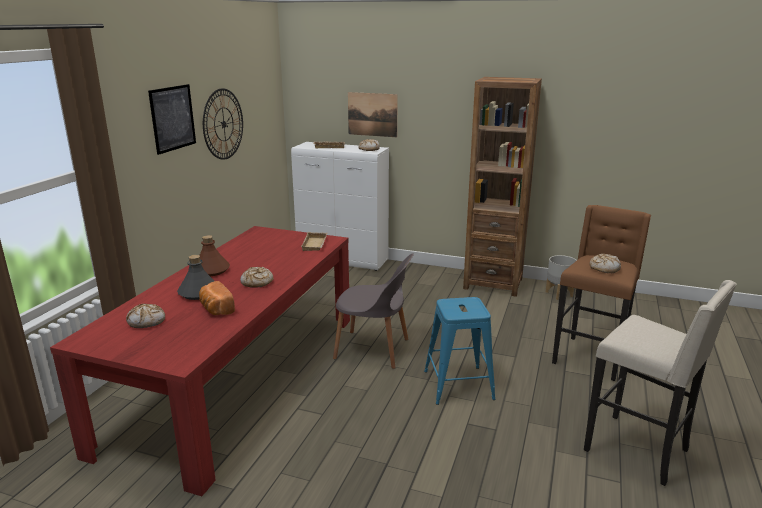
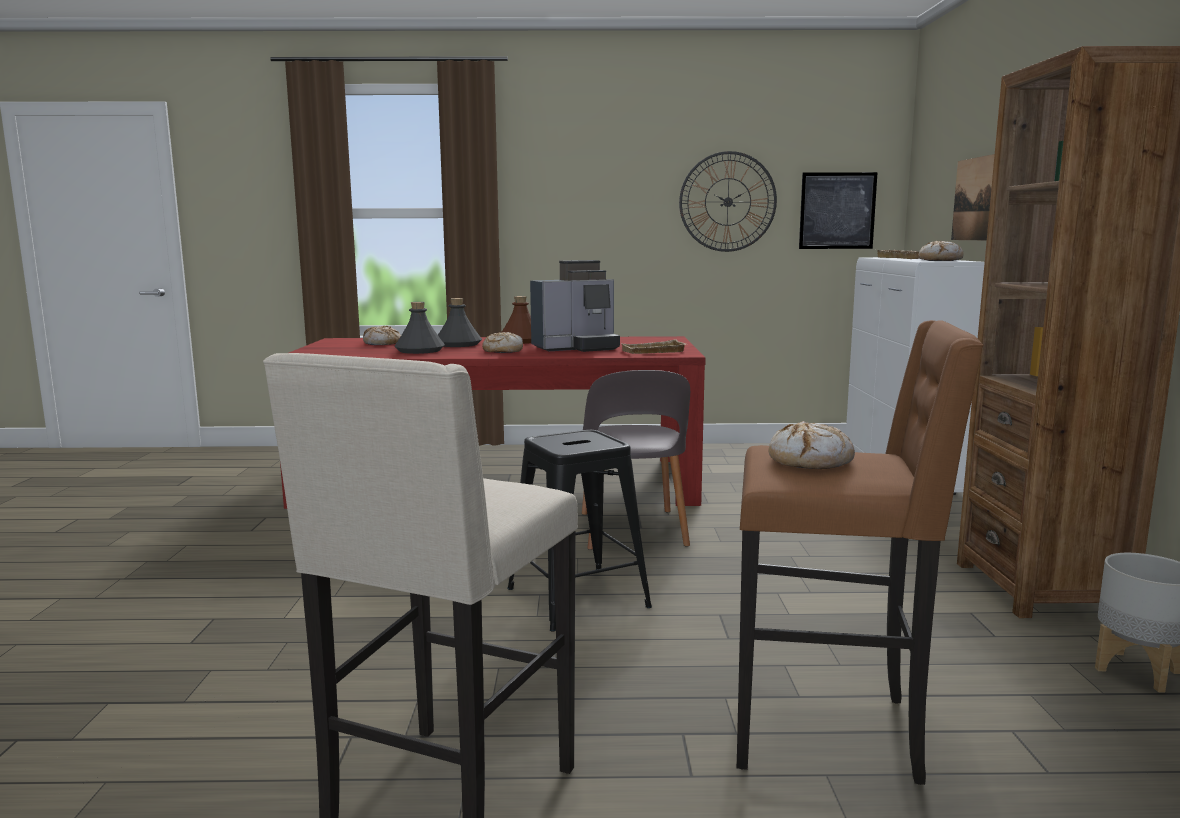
camera: 70 degrees right, 10 degrees down
picture [148,84,196,155] -> picture moved to [799,172,878,249]
bread [199,281,235,315] -> grey bottle [394,302,445,354]
blue stool [424,297,495,405] -> black stool [508,430,652,632]
none -> coffee machine [530,260,620,352]

